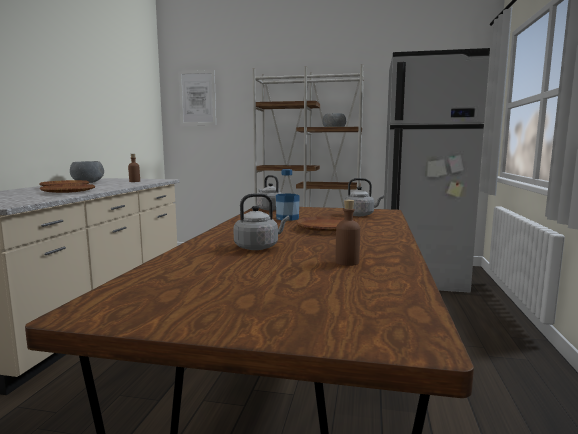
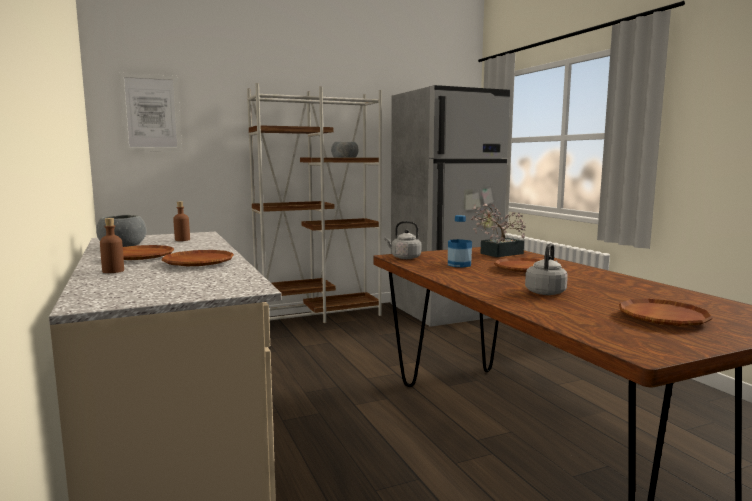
camera: 35 degrees left, 0 degrees up
brown bottle [335,200,360,266] -> brown bottle moved to [100,218,124,273]
grey kettle [344,178,384,216] -> potted plant [470,203,526,257]
none -> brown plate [619,299,712,326]

